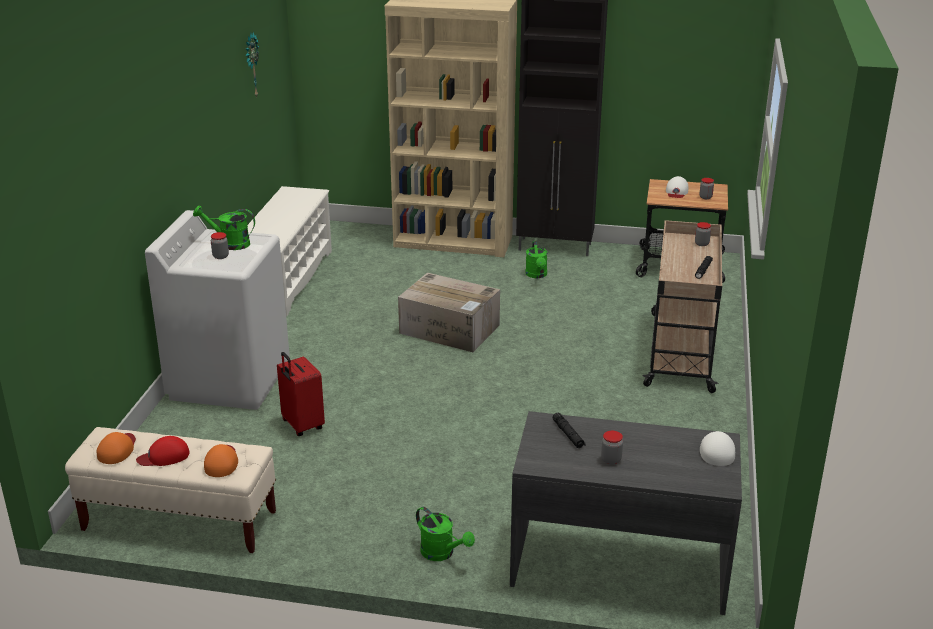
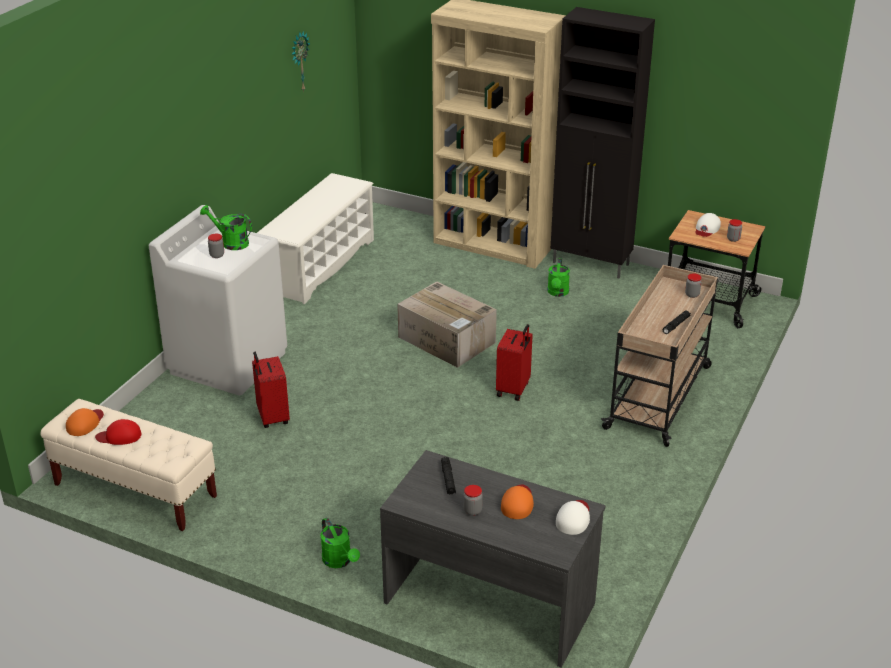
camera: 15 degrees right, 5 degrees up
orange cap [204,444,238,477] -> orange cap moved to [501,485,534,519]
none -> red suitcase [496,324,533,401]

